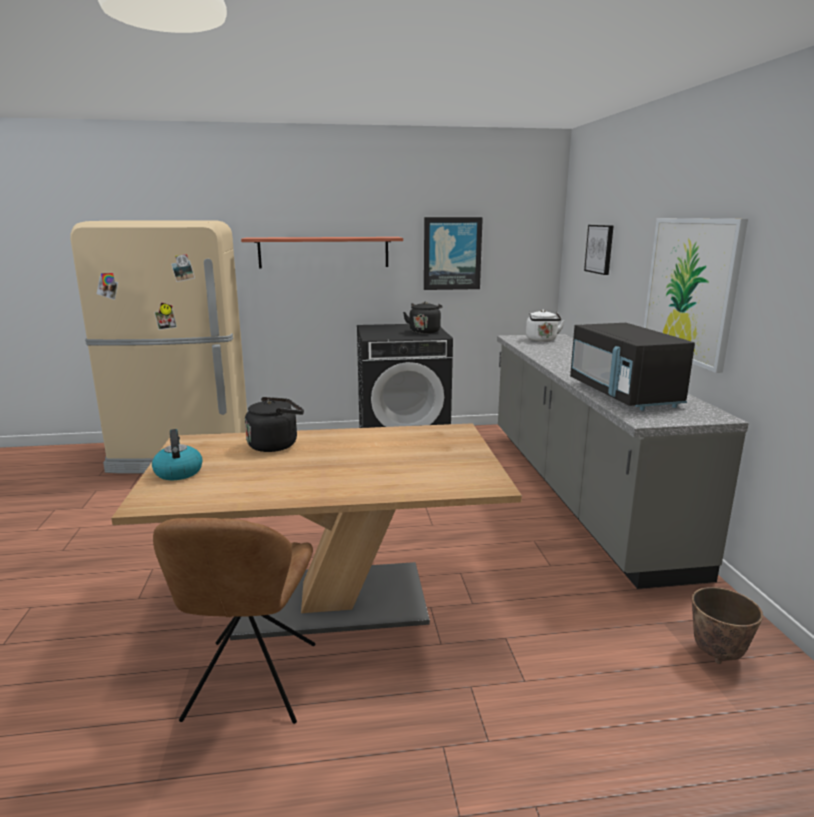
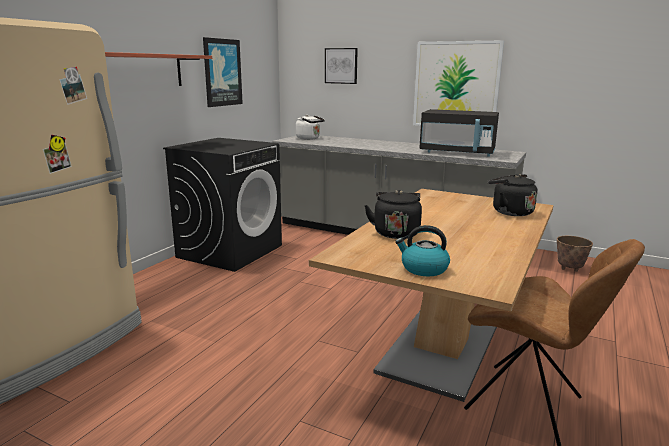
camera: 55 degrees left, 0 degrees up
black kettle [403,302,443,334] -> black kettle moved to [488,174,538,216]

